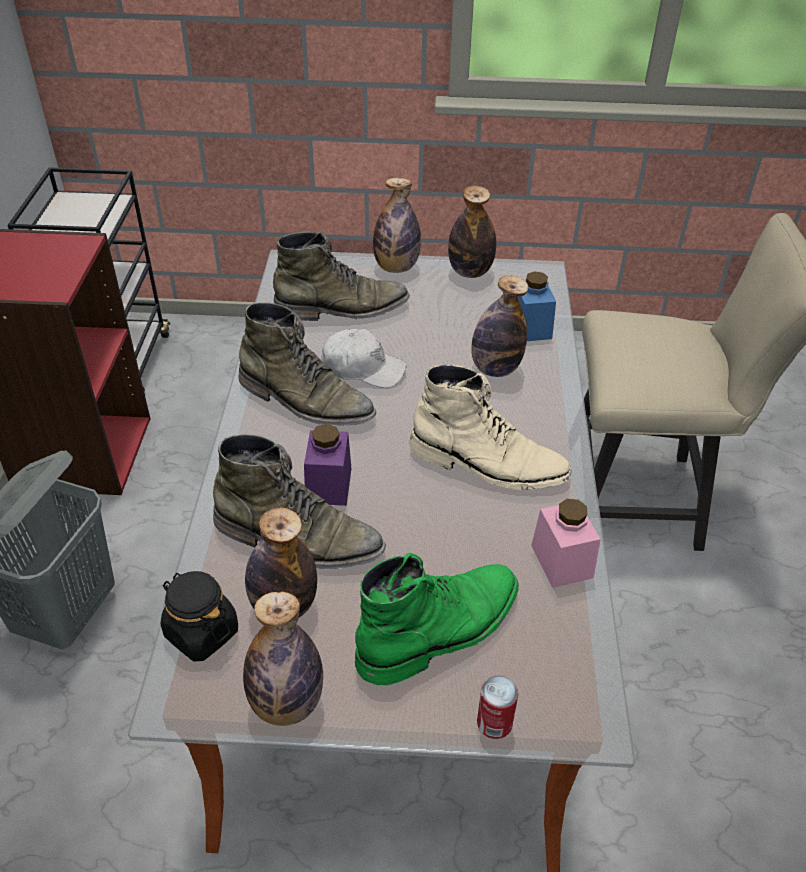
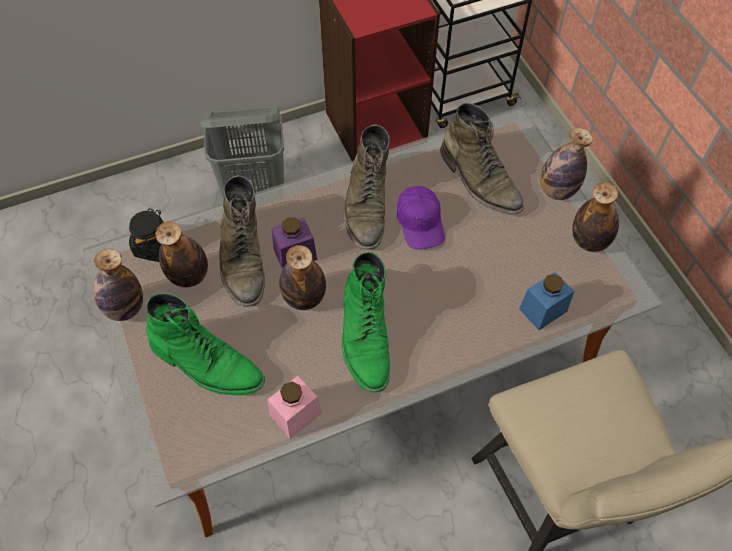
camera: 65 degrees right, 15 degrees up
white cap [322,329,407,388] -> purple cap [397,186,445,249]
beige boot [409,364,572,490] -> green boot [342,251,390,392]
bottle [471,275,528,377] -> bottle moved to [279,245,326,310]
can [477,676,518,739] -> none

